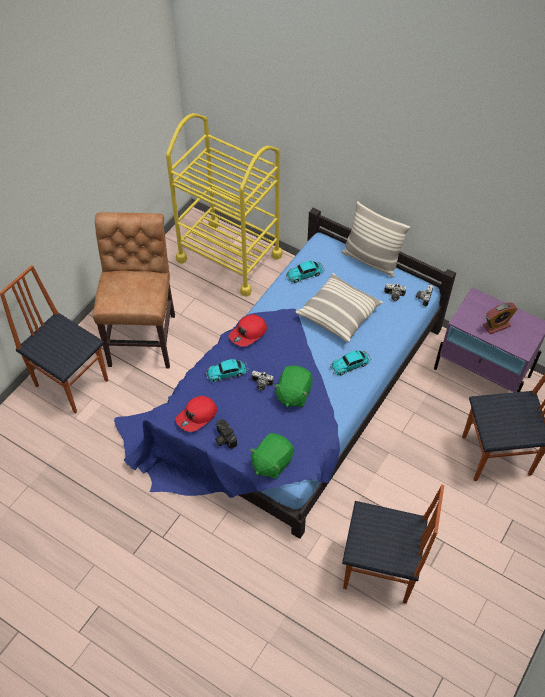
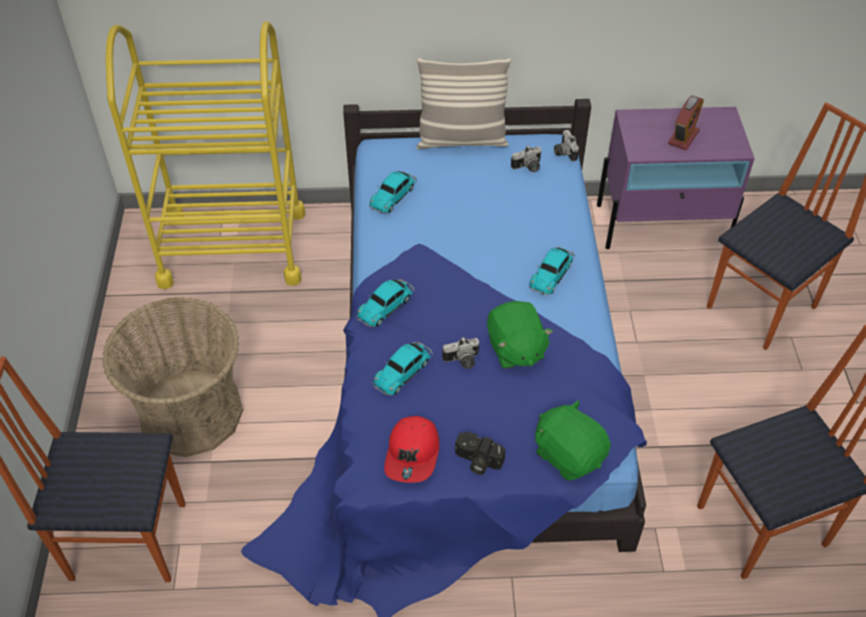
camera: 35 degrees left, 5 degrees down
brown chair [93,212,175,369] -> basket [102,297,243,457]
red cap [228,314,267,347] -> toy car [356,279,415,327]
green plush toy [250,433,294,479] -> green plush toy turned 135 degrees clockwise [535,400,611,480]
pillow [296,273,383,343] -> none

